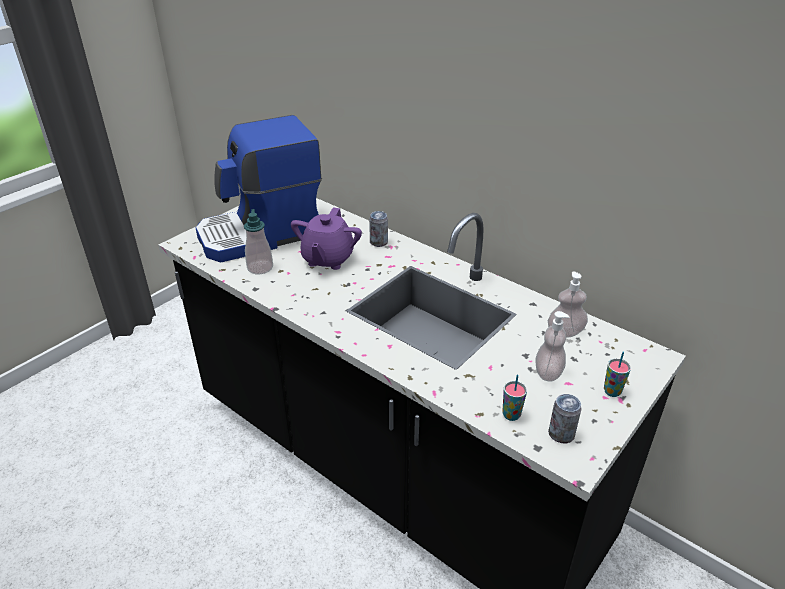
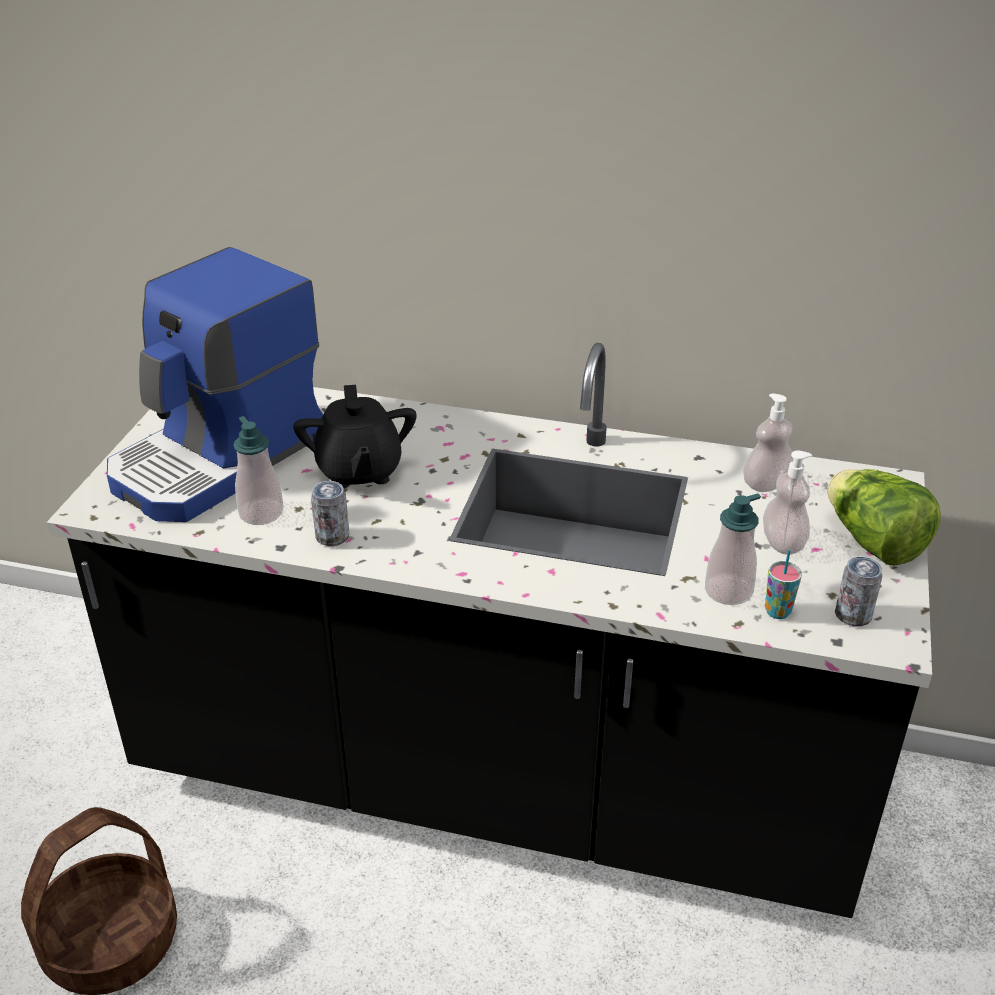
camera: 25 degrees left, 0 degrees up
purple teapot [291,207,362,270] -> black teapot [293,385,417,489]
can [369,211,388,247] -> can moved to [311,481,349,546]
cup [604,352,631,397] -> lettuce [828,469,941,565]
none -> basket [21,807,177,995]
none -> soap dispenser [705,493,761,605]

